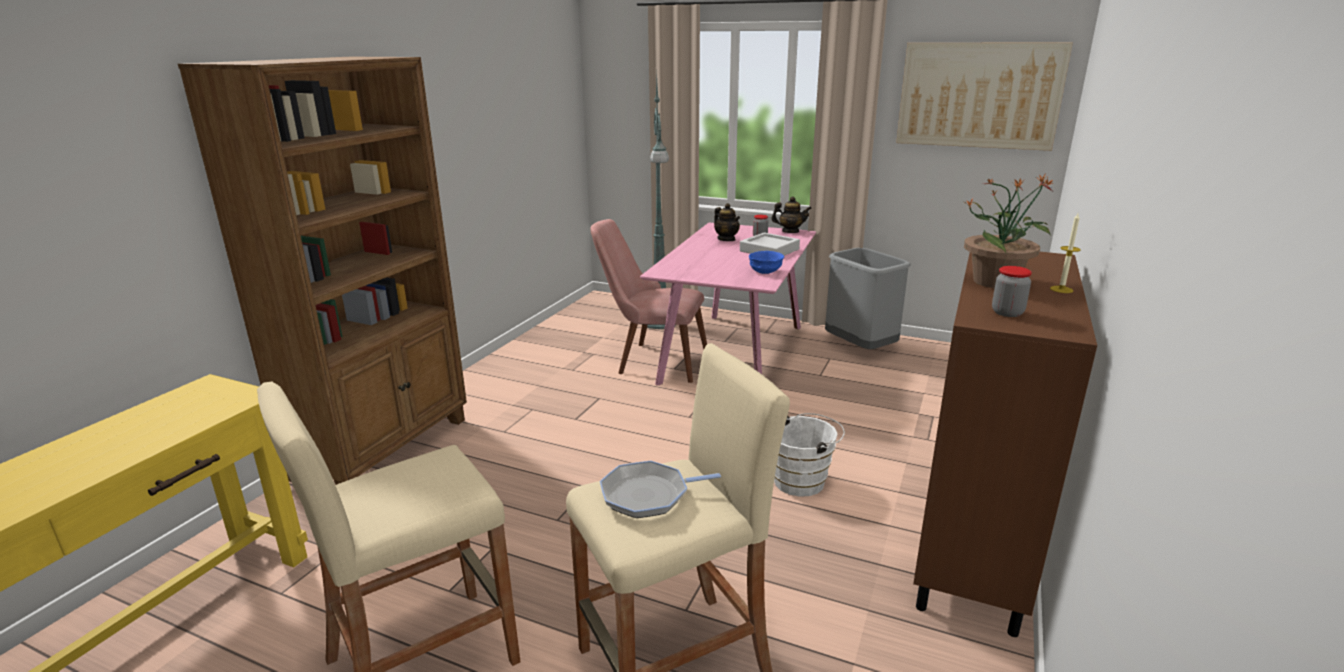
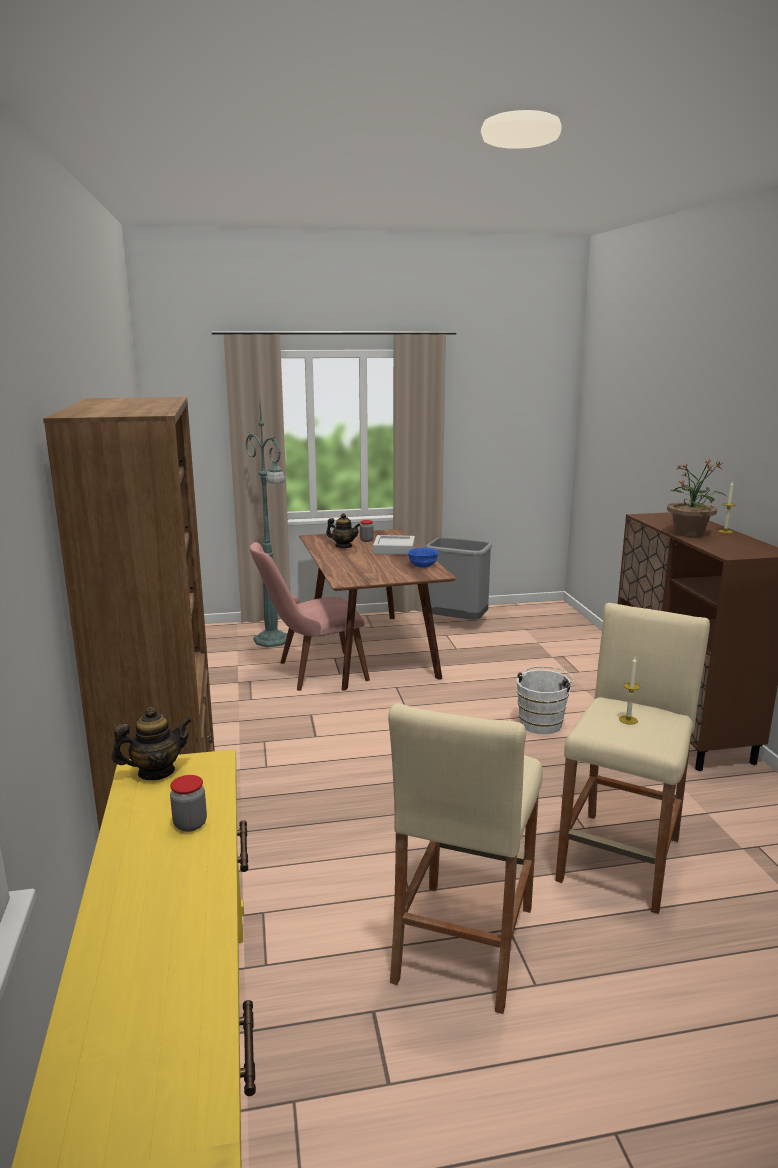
camera: 35 degrees left, 5 degrees down
frying pan [600,461,721,518] -> candle [619,658,640,725]
pink dining table [640,222,816,385] -> brown dining table [299,529,457,691]
teapot [771,197,812,233] -> teapot moved to [111,707,192,780]
picture [896,43,1073,151] -> none
jar [992,266,1032,317] -> jar moved to [170,775,207,832]

